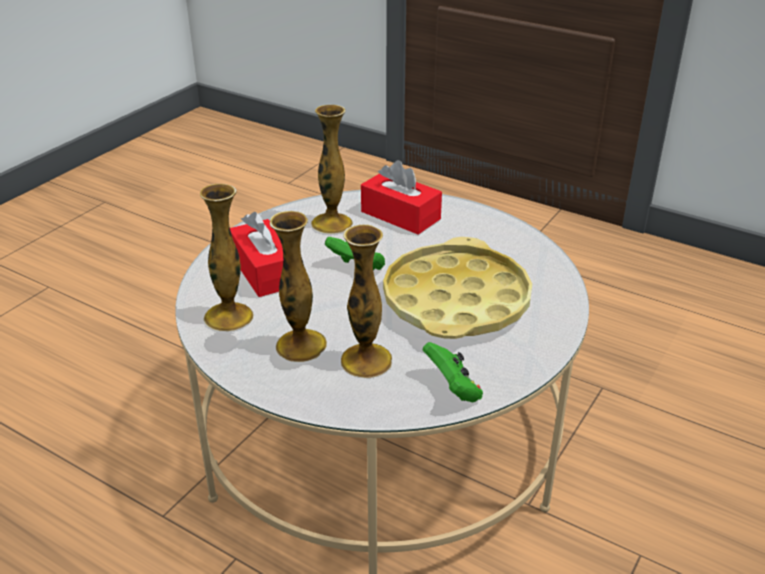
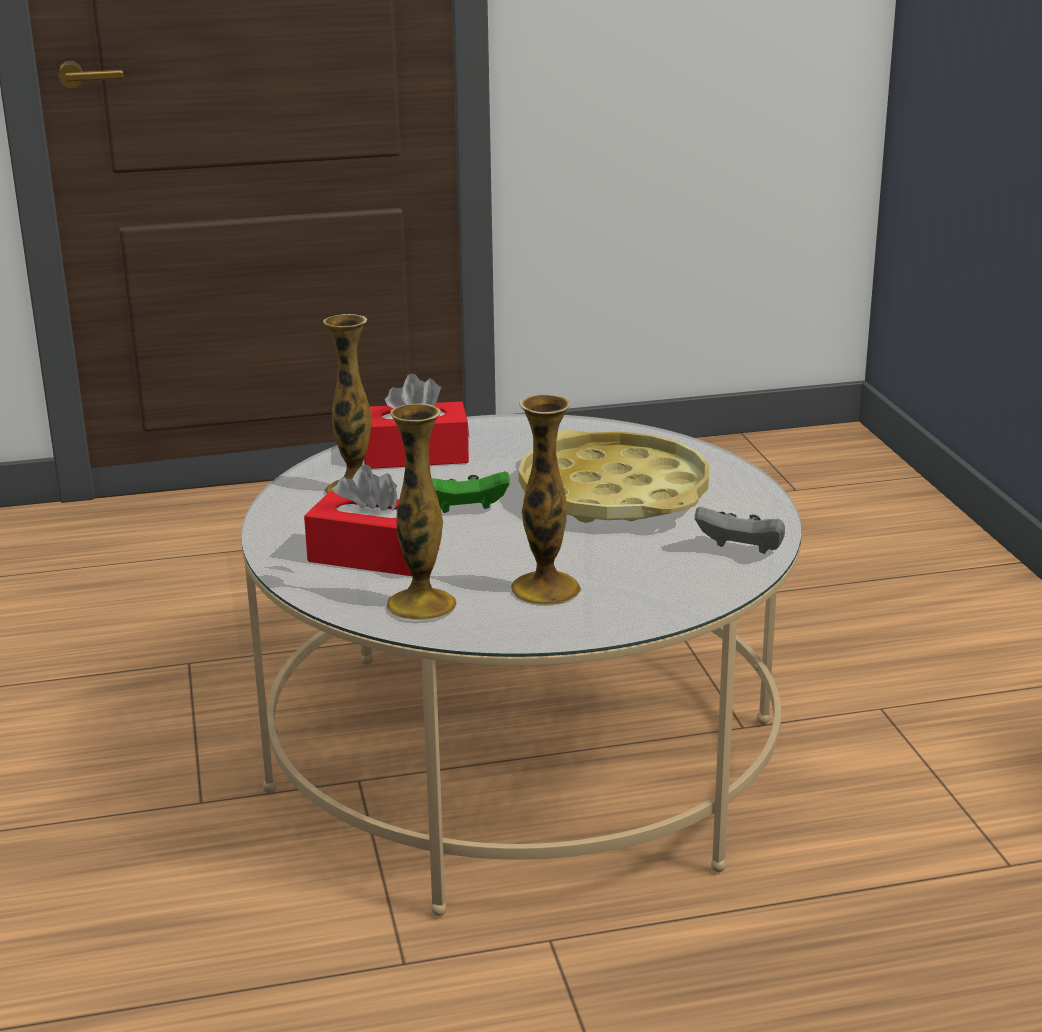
camera: 45 degrees left, 10 degrees down
vase [341,224,392,378] -> none
green game controller [422,342,483,402] -> grey game controller [695,507,785,554]

